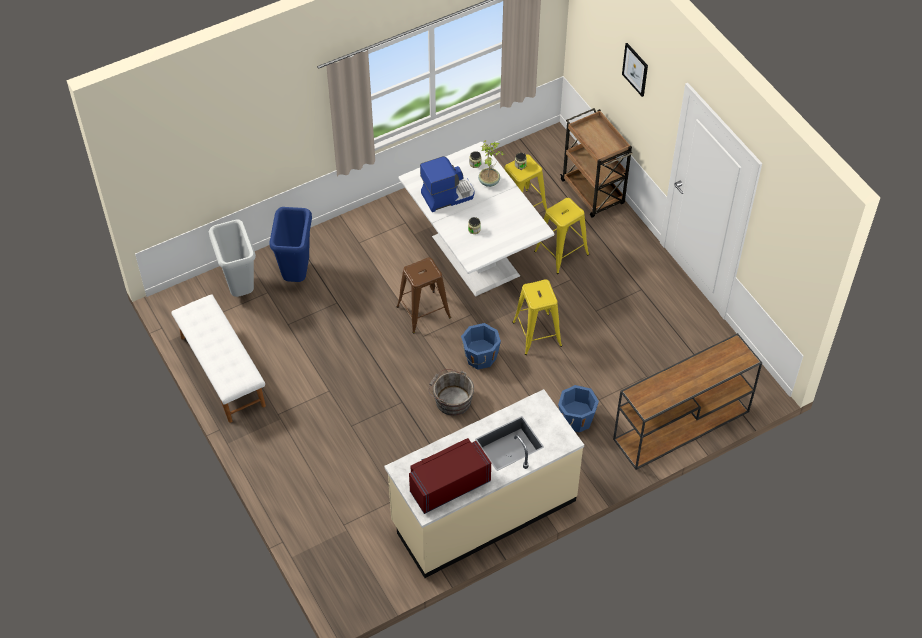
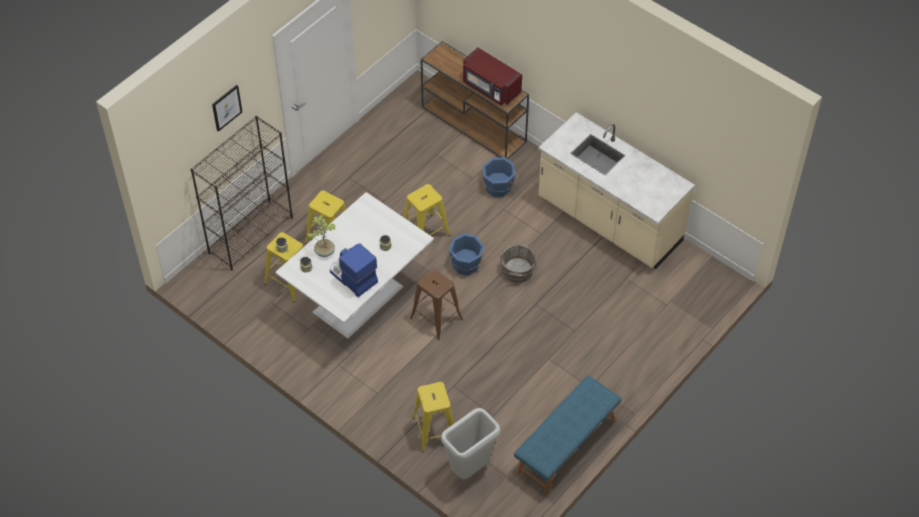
camera: 110 degrees left, 0 degrees up
white bench [171,294,266,423] -> blue bench [514,376,622,495]
blue trash can [270,207,312,282] -> yellow stool [412,382,454,452]
red microwave [409,438,491,514] -> red microwave moved to [463,48,522,105]
brown cart [560,108,633,218] -> black bookcase [191,116,293,271]

